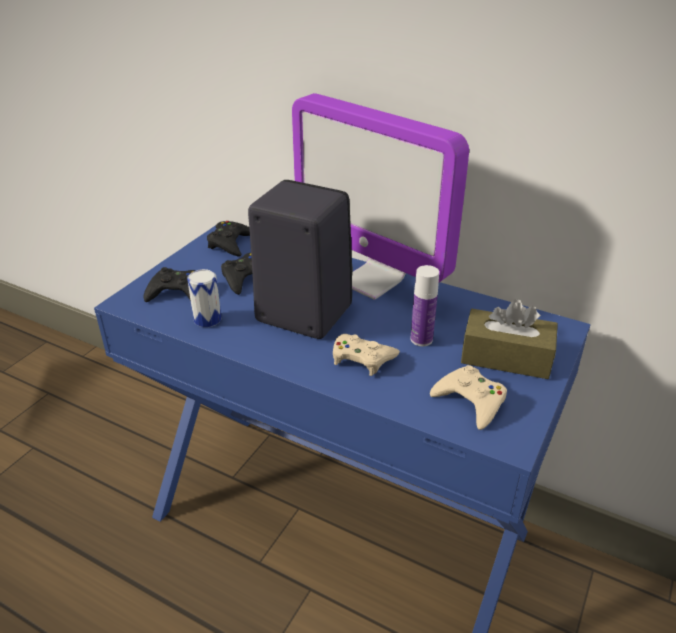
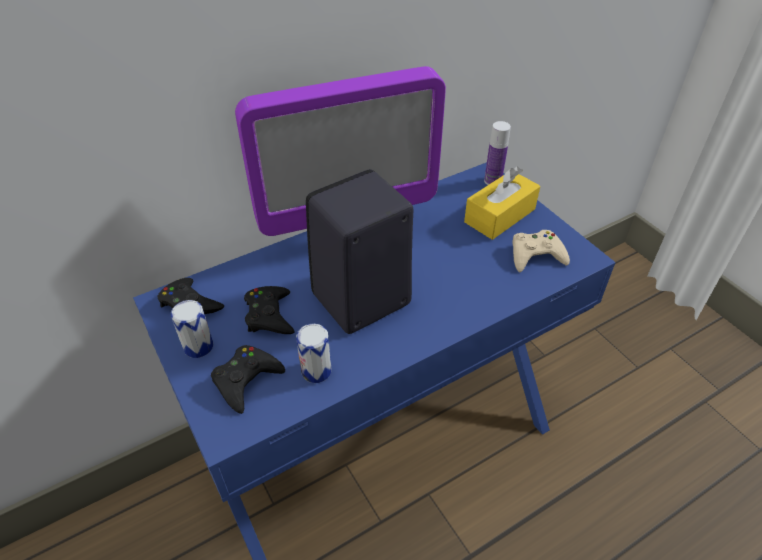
camera: 60 degrees left, 10 degrees up
beige game controller [333,334,400,376] -> none
bottle [410,265,439,346] -> bottle moved to [484,121,511,185]
brown tissue box [461,299,558,379] -> yellow tissue box [464,167,540,240]
none -> can [171,300,213,358]

